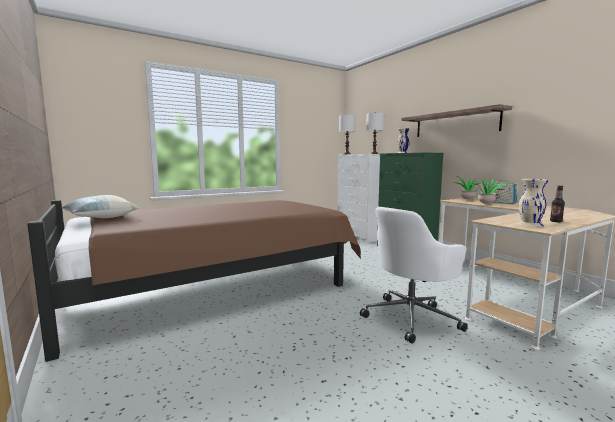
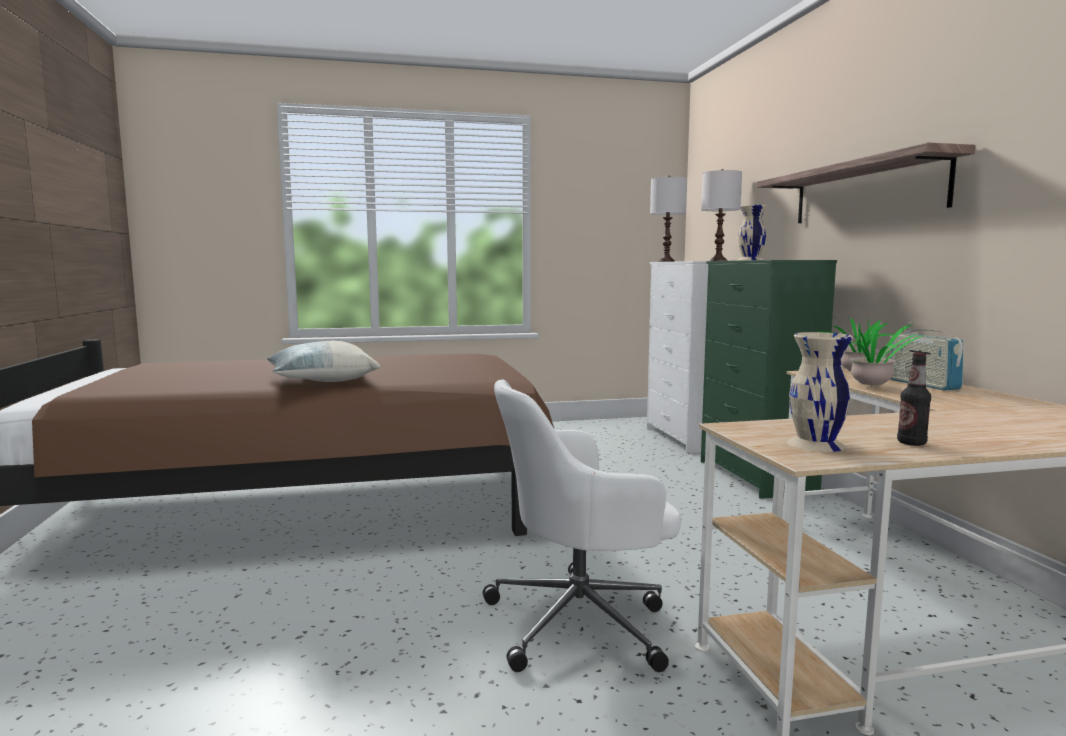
camera: 20 degrees right, 0 degrees up
pillow [61,195,139,218] -> pillow moved to [267,341,381,382]

